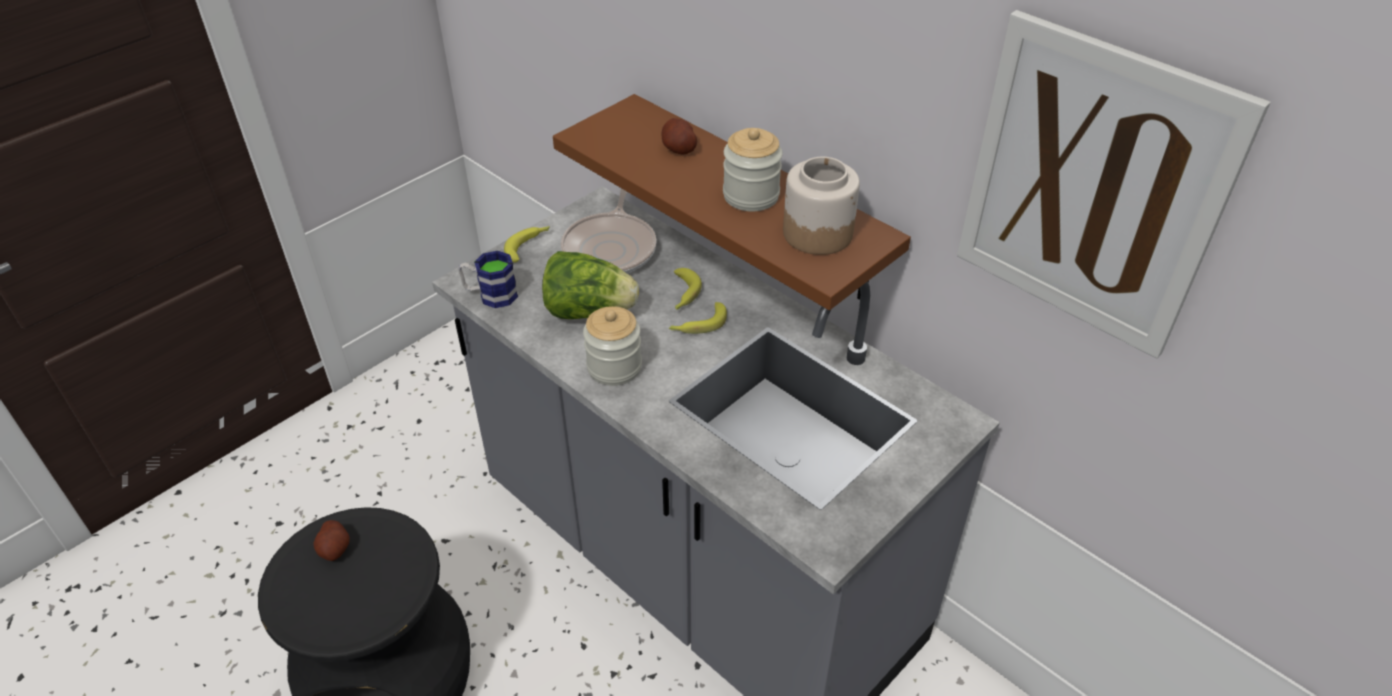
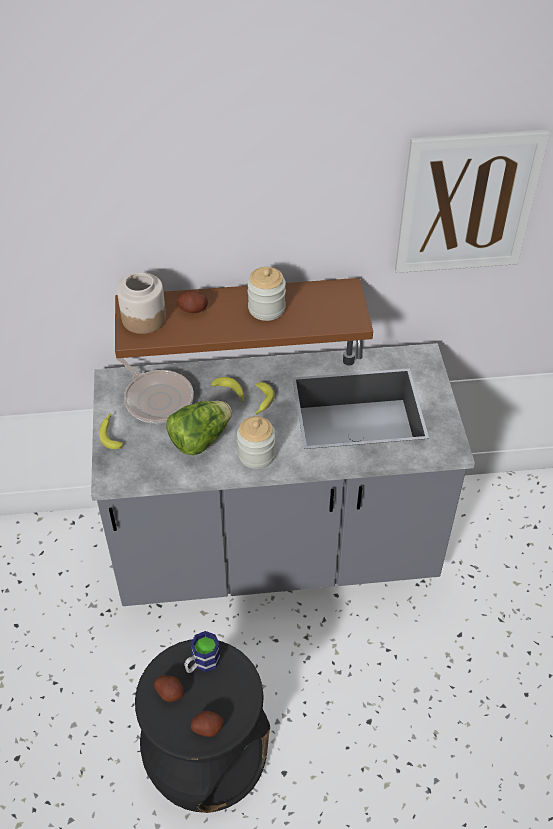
camera: 50 degrees left, 5 degrees up
mug [459,251,518,308] -> mug moved to [184,631,221,673]
jar [783,157,860,255] -> jar moved to [117,272,166,334]
none -> potato [191,711,224,737]

